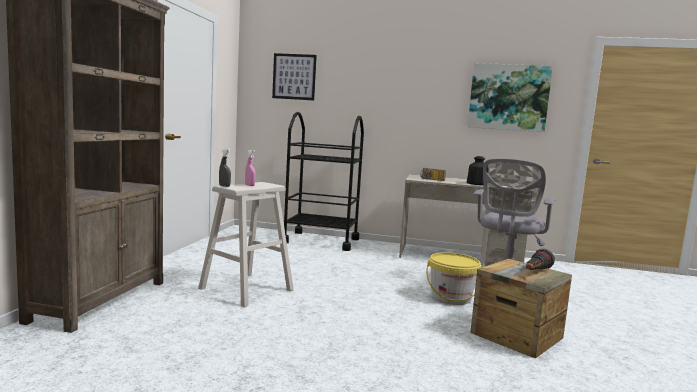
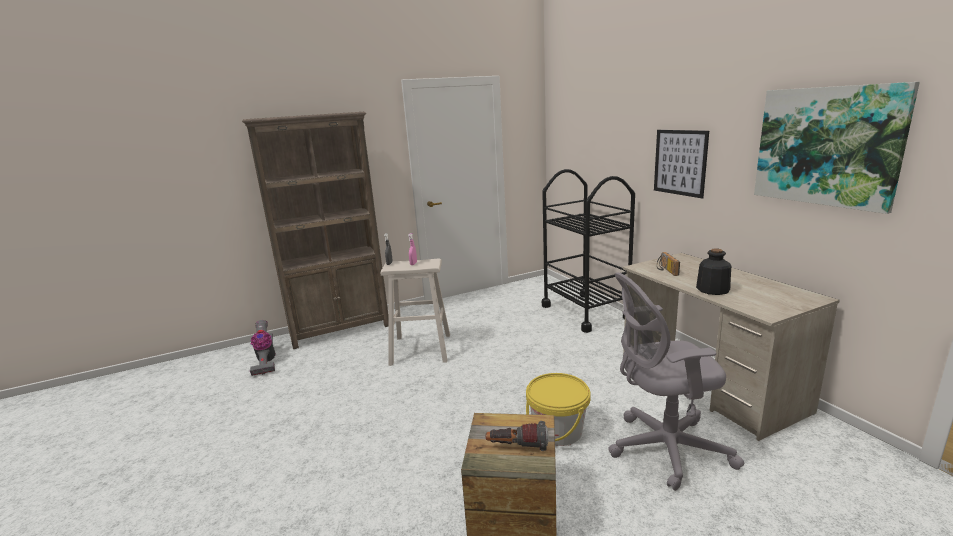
camera: 55 degrees right, 10 degrees up
picture [272,53,317,100] -> picture moved to [654,130,709,198]
none -> vacuum cleaner [250,320,276,376]

